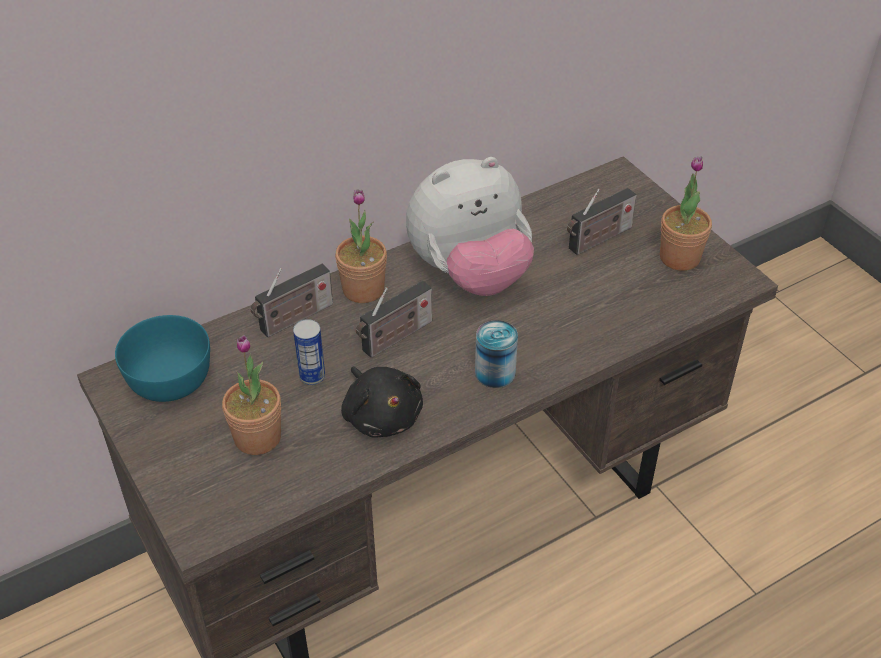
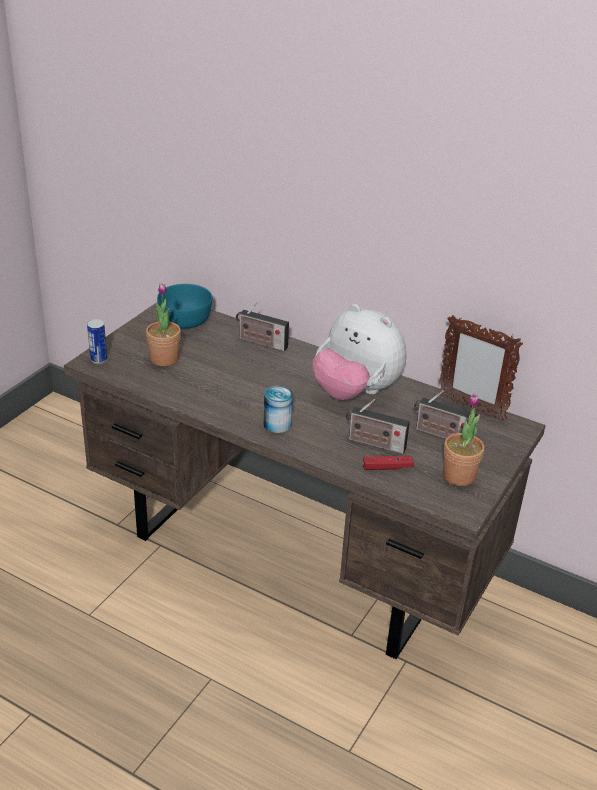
camera: 60 degrees right, 10 degrees down
can [293,319,325,385] -> can moved to [87,319,107,364]
potted plant [335,189,387,303] -> none
black plush toy [341,367,423,438] -> none
radio [356,281,432,358] -> radio moved to [345,399,410,454]
none -> red game controller [363,456,414,470]
none -> picture frame [438,315,523,421]

